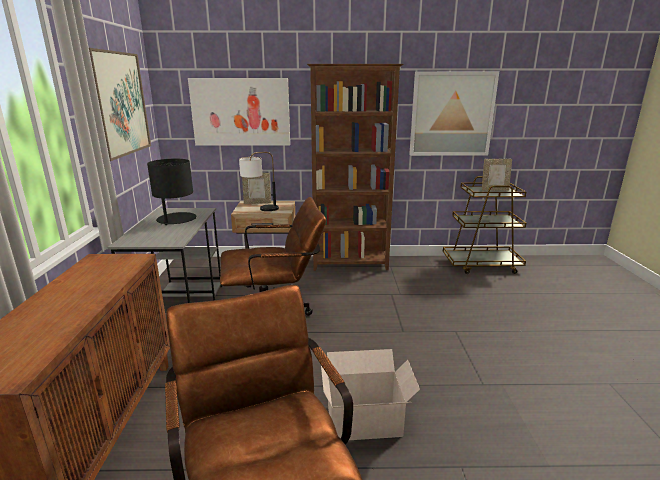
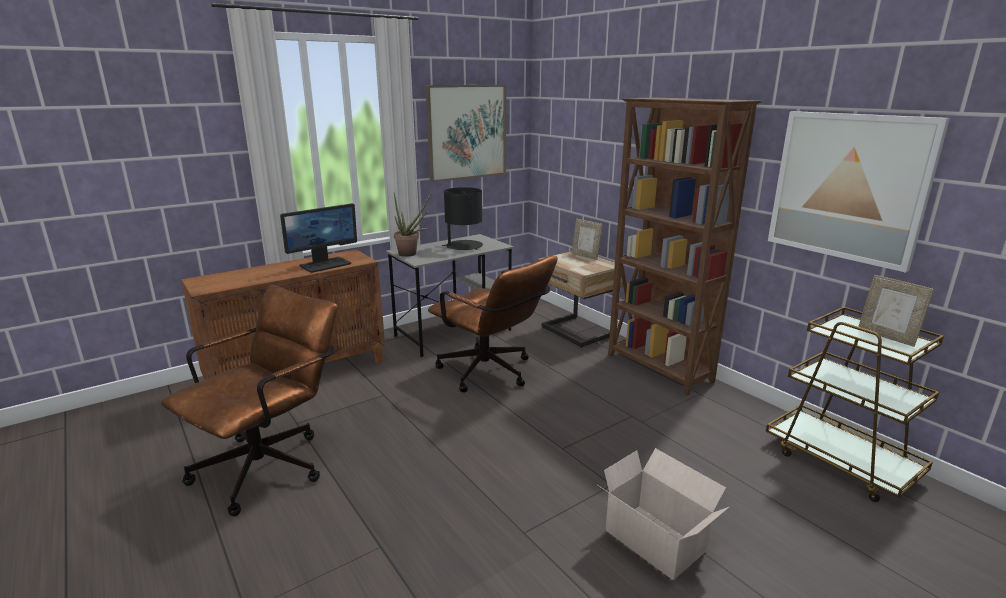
camera: 55 degrees right, 0 degrees up
picture [188,78,290,146] -> none
table lamp [239,152,279,211] -> none
cardboard box [321,349,420,440] -> cardboard box moved to [598,448,729,580]
none -> monitor [280,203,357,273]
none -> potted plant [394,192,433,257]

